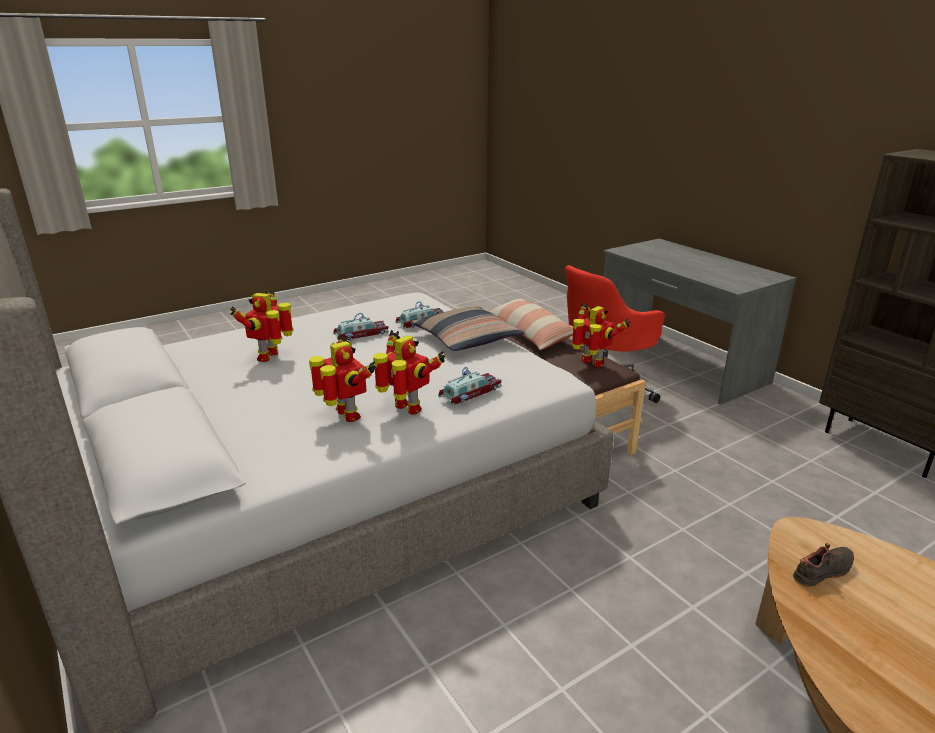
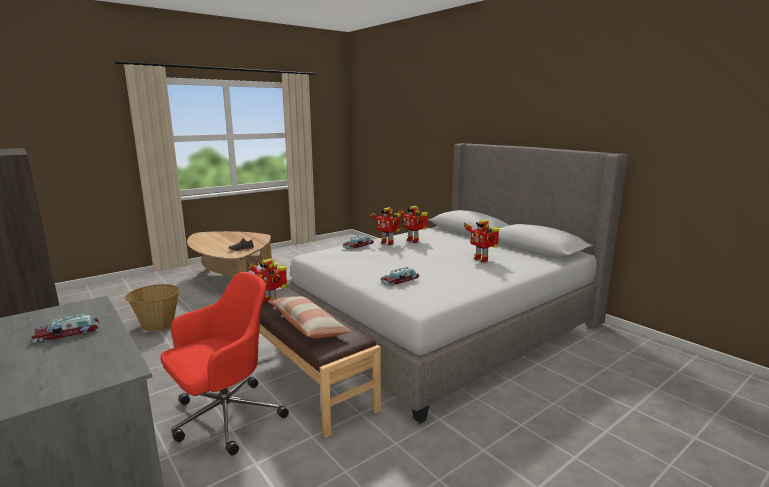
camera: 175 degrees right, 10 degrees down
toy robot [230,290,294,362] -> toy robot turned 135 degrees clockwise [464,220,499,262]
toy car [333,313,389,340] -> toy car moved to [31,314,100,343]
pillow [411,306,524,351] -> none
none -> basket [125,284,180,331]

